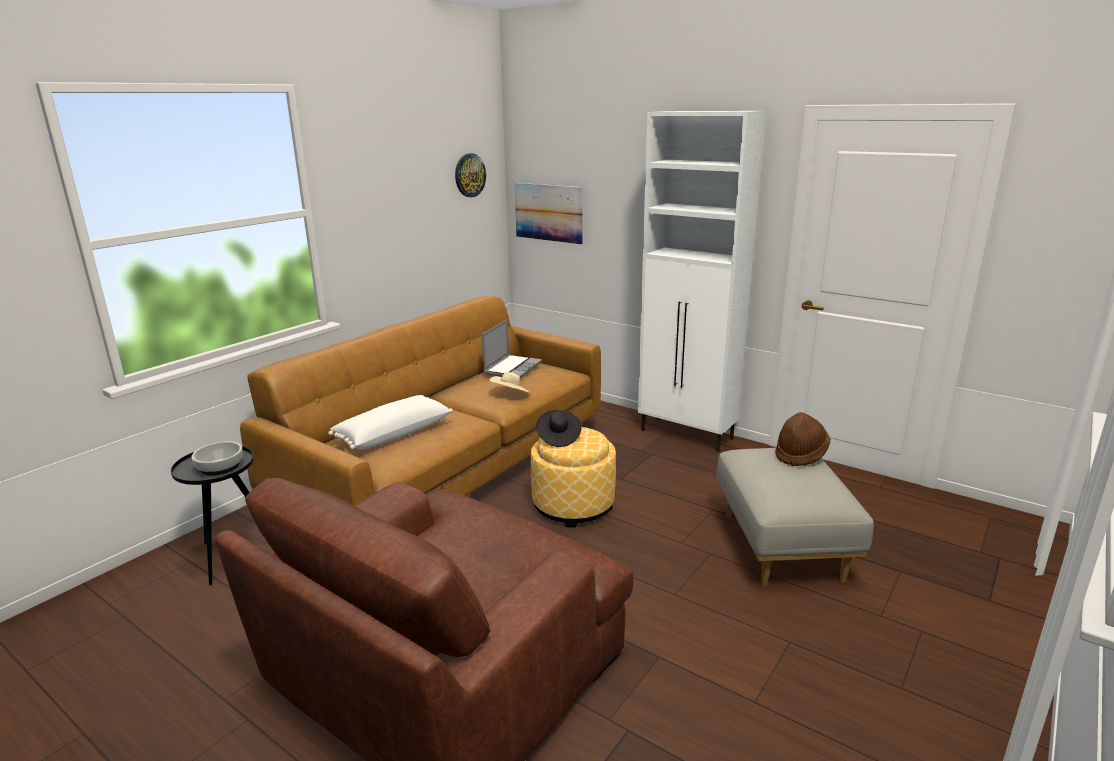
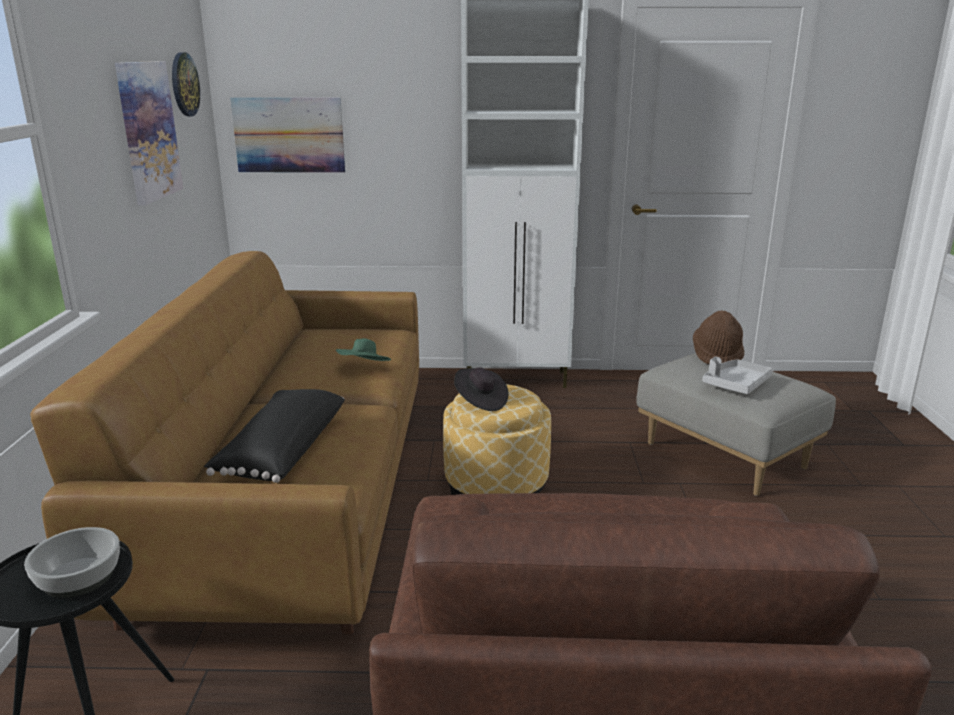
camera: 35 degrees left, 0 degrees up
white pillow [328,395,453,450] -> black pillow [204,389,345,483]
laptop [482,319,542,378] -> none
beige hat [489,372,530,393] -> green hat [336,338,391,361]
none -> picture [115,61,183,206]
none -> grey tray [703,357,773,394]

